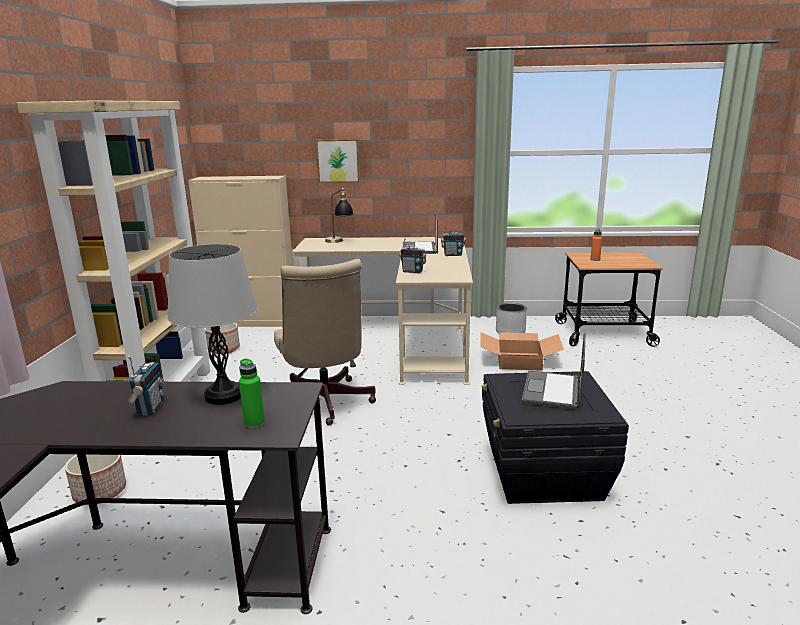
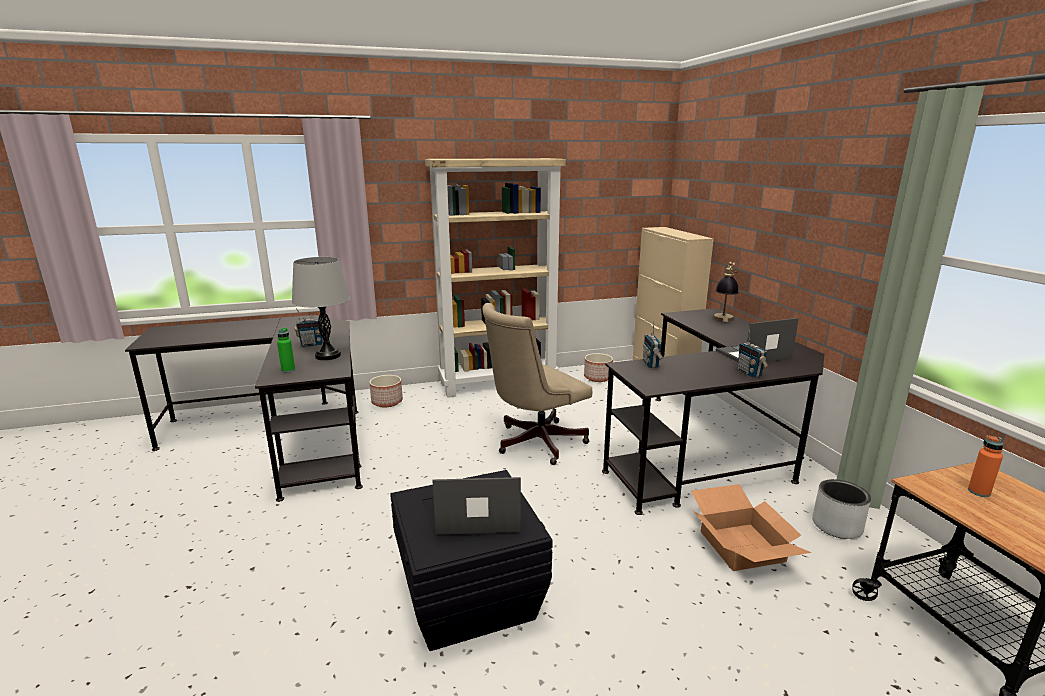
camera: 70 degrees right, 0 degrees up
beige desk [292,237,473,385] -> black desk [602,308,824,515]
picture [316,139,360,183] -> none

